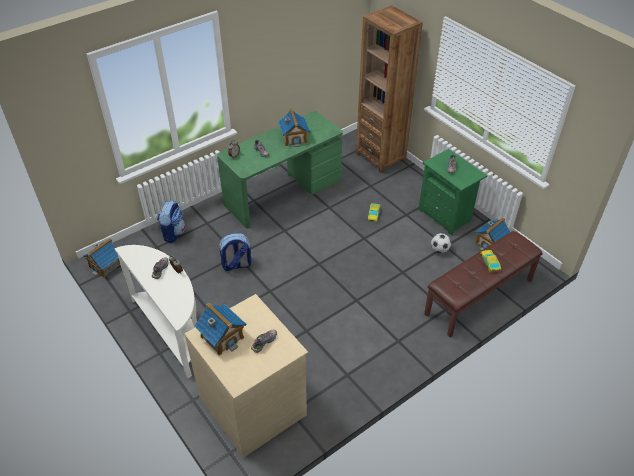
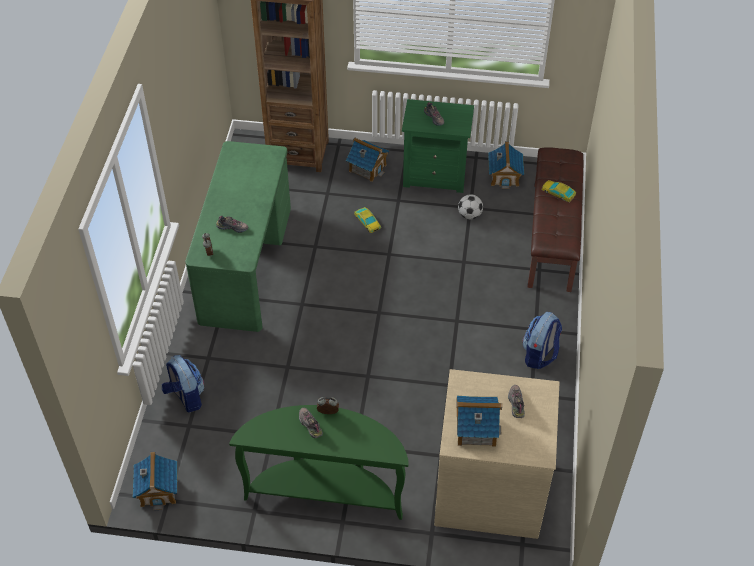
camera: 45 degrees left, 5 degrees up
white console table [114,245,197,378] -> green console table [229,405,409,520]
backpack [219,233,252,271] -> backpack moved to [523,312,562,369]
toy house [278,109,310,147] -> toy house moved to [346,138,389,182]

